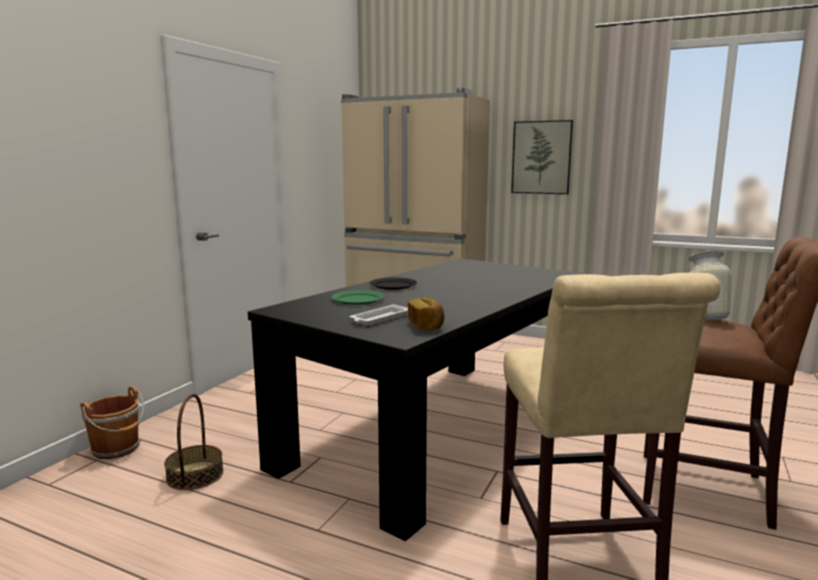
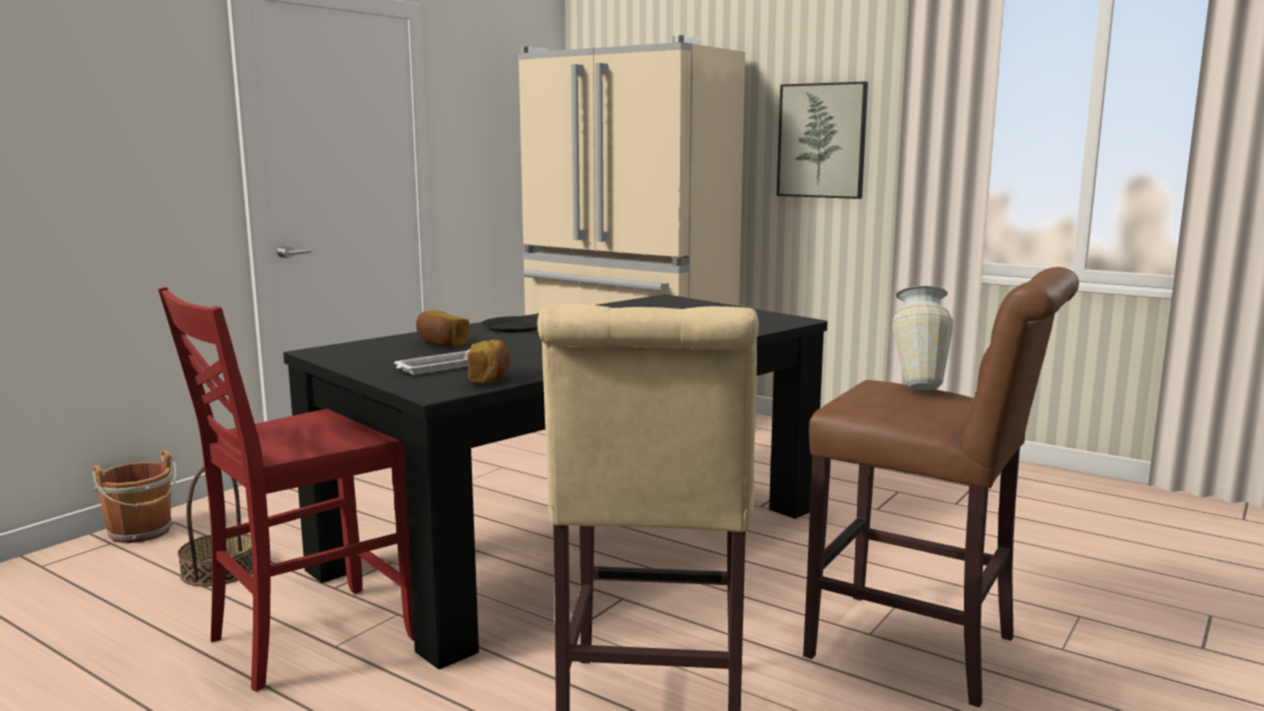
camera: 10 degrees right, 0 degrees up
green plate [331,290,384,305] -> bread [416,310,469,347]
none -> red chair [158,287,414,692]

